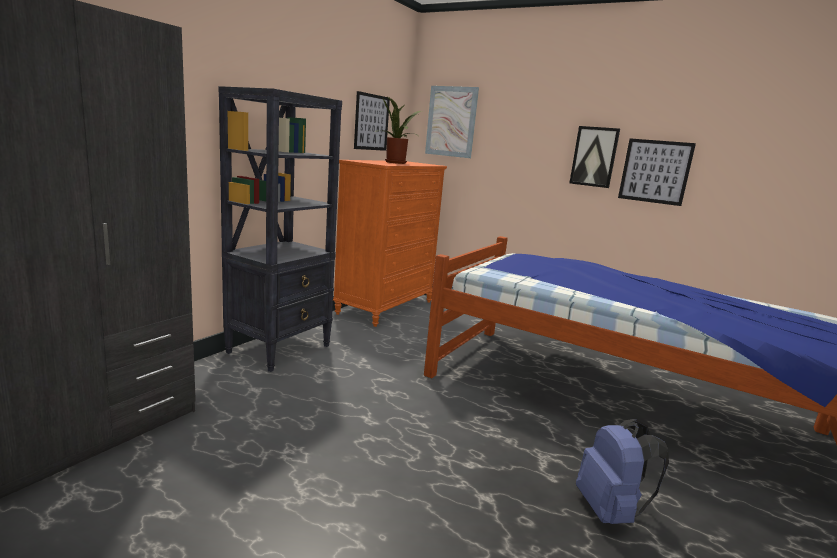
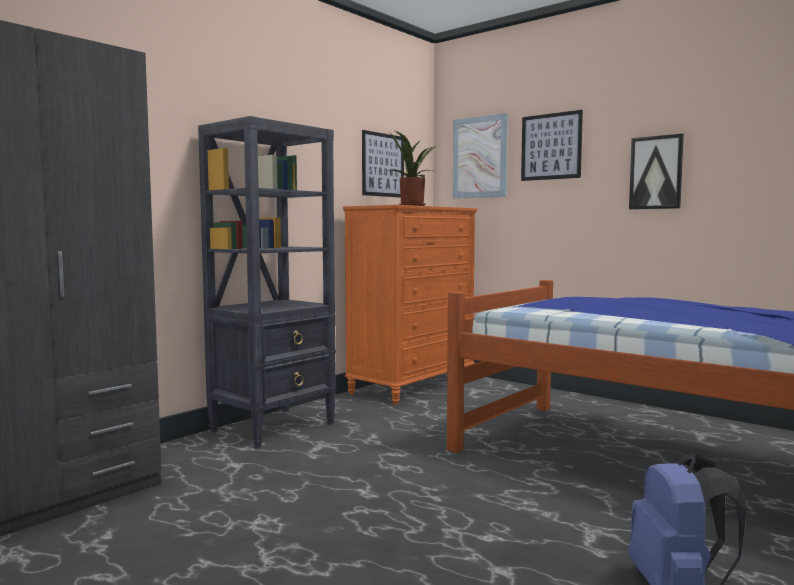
camera: 10 degrees right, 10 degrees down
picture [618,138,696,206] -> picture moved to [521,110,583,181]

